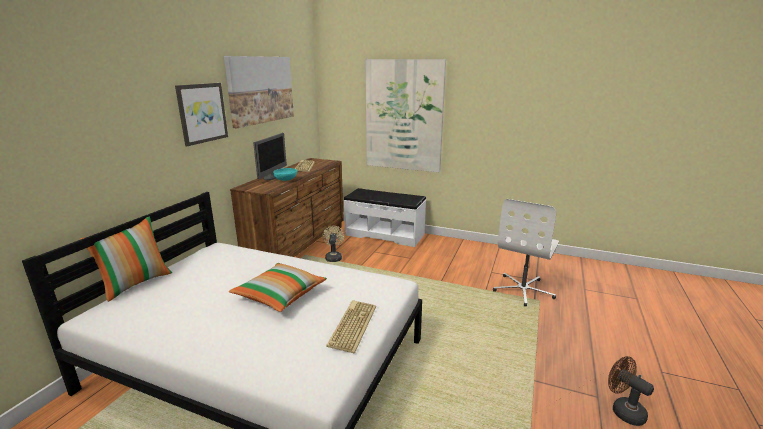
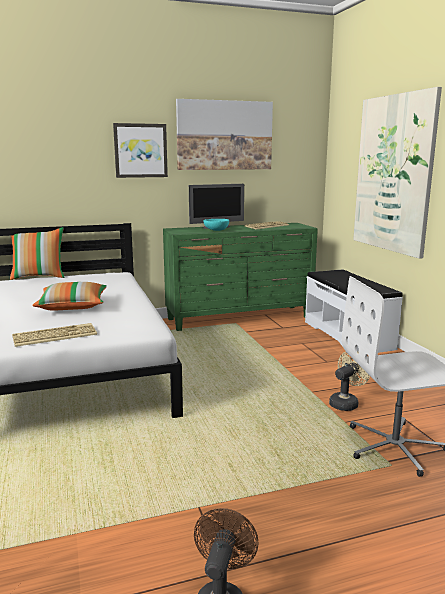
camera: 50 degrees right, 5 degrees down
brown dresser [230,158,344,257] -> green dresser [163,223,318,331]
beige fan [322,226,345,262] -> beige fan moved to [329,351,370,411]

